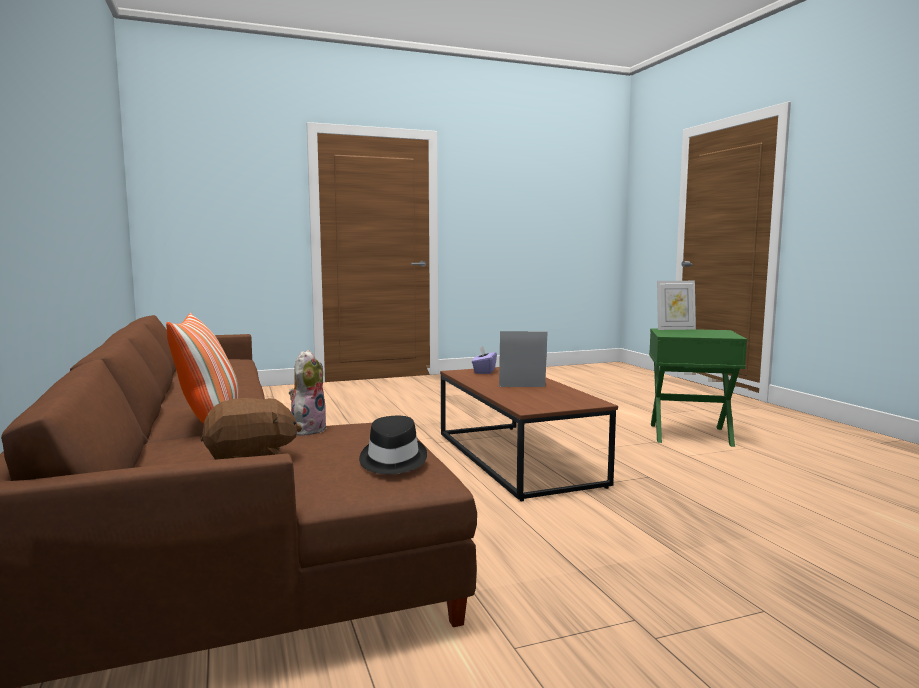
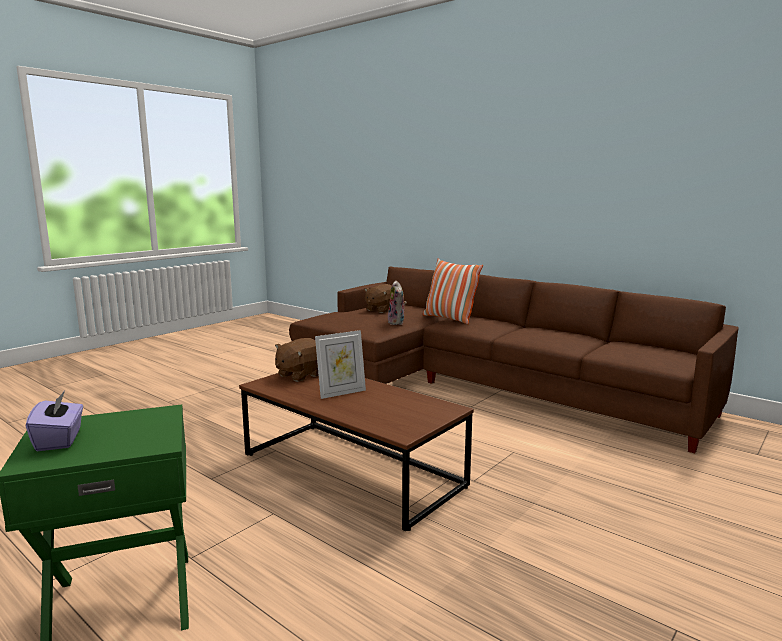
camera: 150 degrees right, 5 degrees up
black hat [359,416,427,474] -> none
purple tissue box [472,346,497,374] -> purple tissue box moved to [26,391,83,451]
picture frame [657,281,696,330] -> none
none -> brown plush toy [275,338,319,382]

